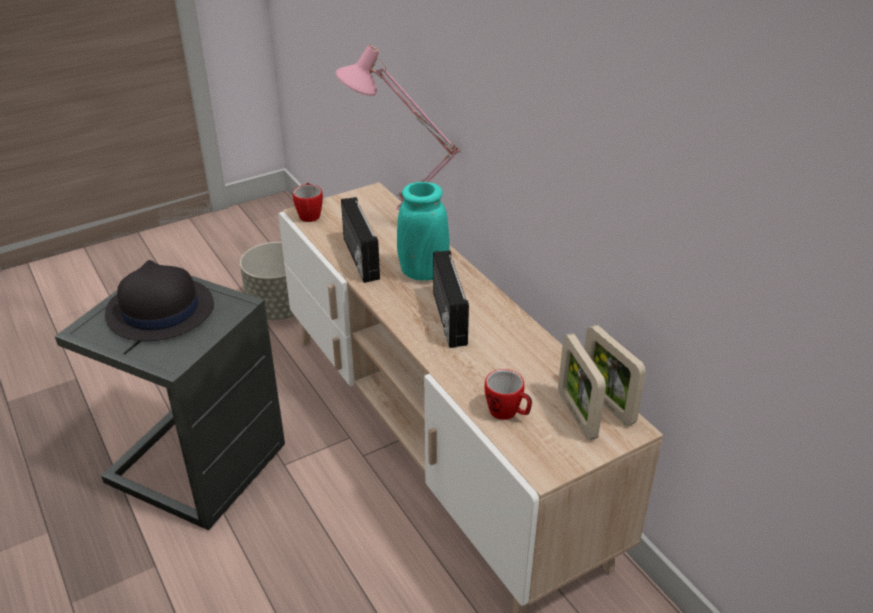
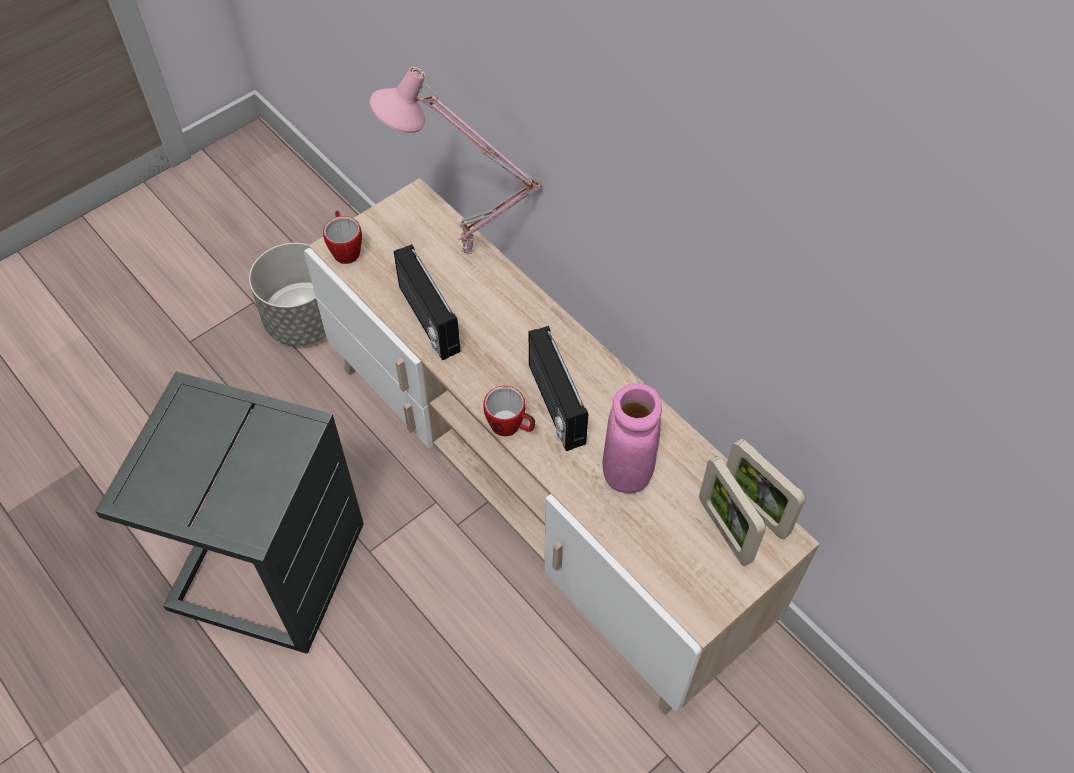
camera: 10 degrees left, 20 degrees up
black hat [105,260,214,341] -> none
turquoise vase [397,182,450,281] -> none
mug [485,369,532,420] -> mug moved to [483,386,535,436]
none -> pink vase [603,383,662,493]

